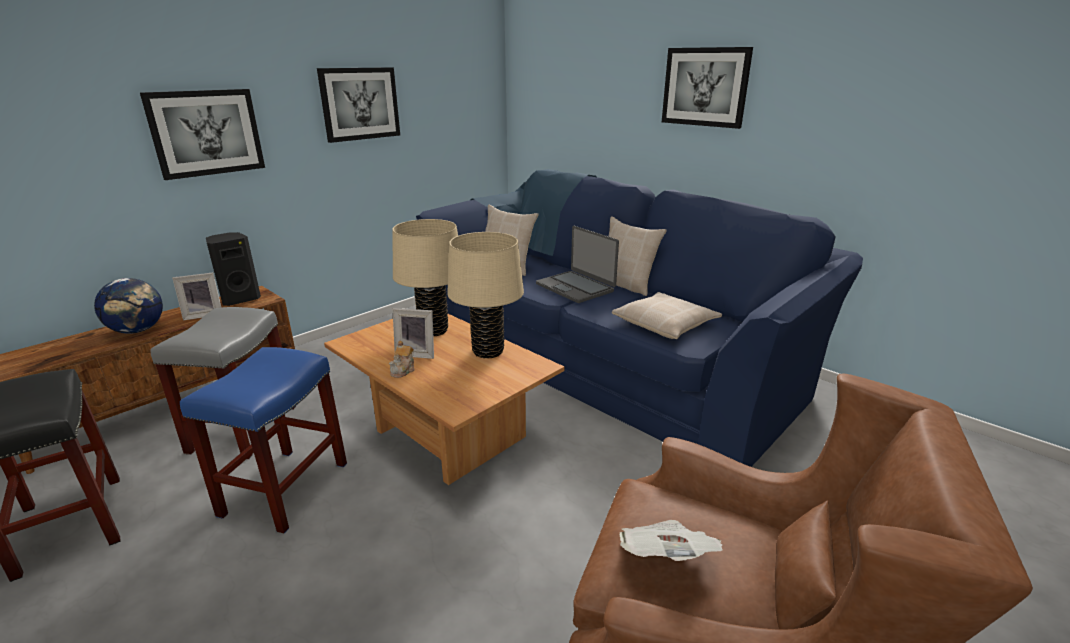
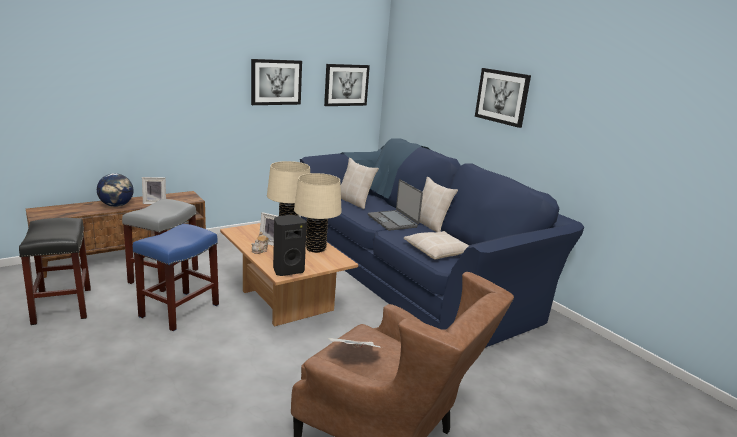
camera: 10 degrees right, 5 degrees down
picture [140,89,265,180] -> picture moved to [324,64,370,106]
black speaker [206,232,261,306] -> black speaker moved to [273,215,307,276]

